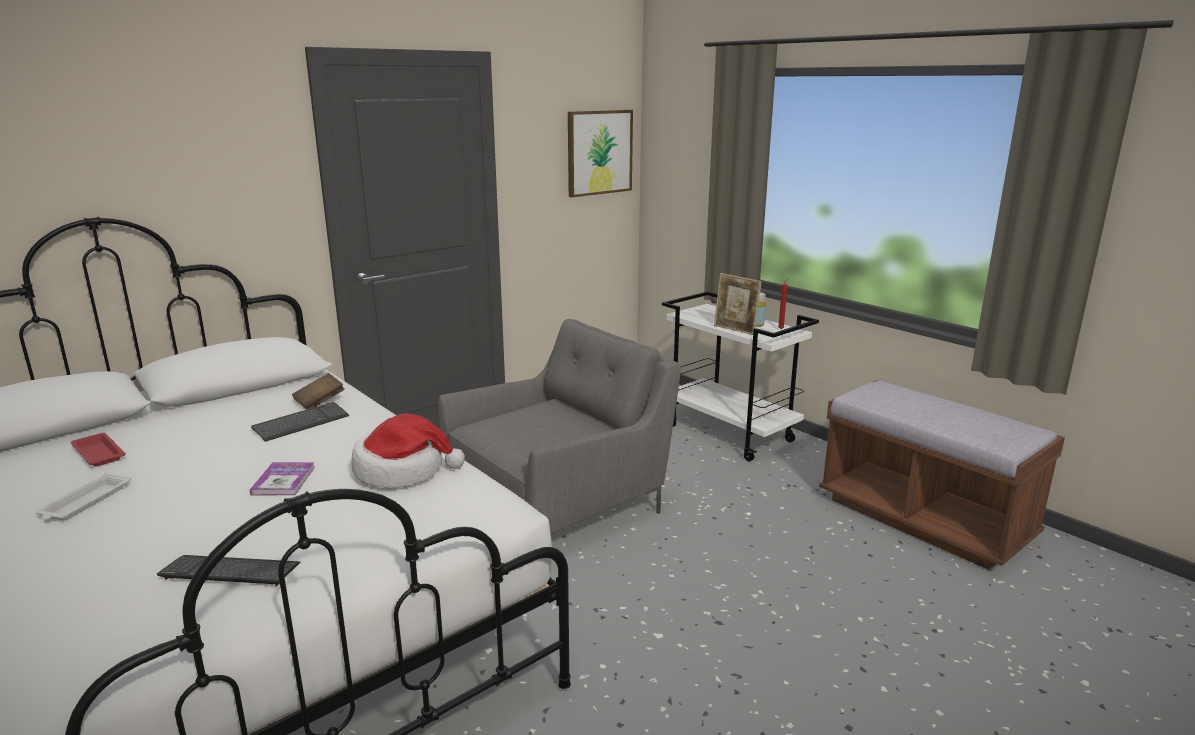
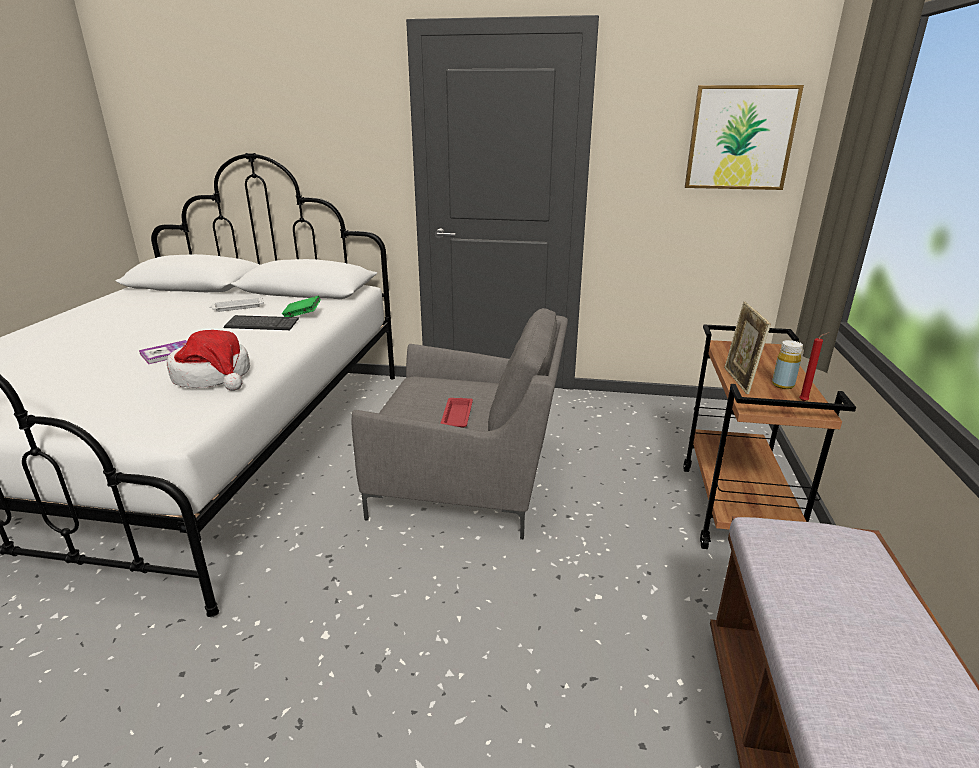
camera: 50 degrees right, 5 degrees up
white tray [35,473,131,520] -> white tray moved to [209,297,264,312]
red tray [71,433,126,466] -> red tray moved to [440,398,473,428]
keyboard [157,555,300,586] -> none
brown book [292,373,345,410] -> green book [282,296,321,317]
white cart [662,291,819,461] -> brown cart [684,324,856,549]

